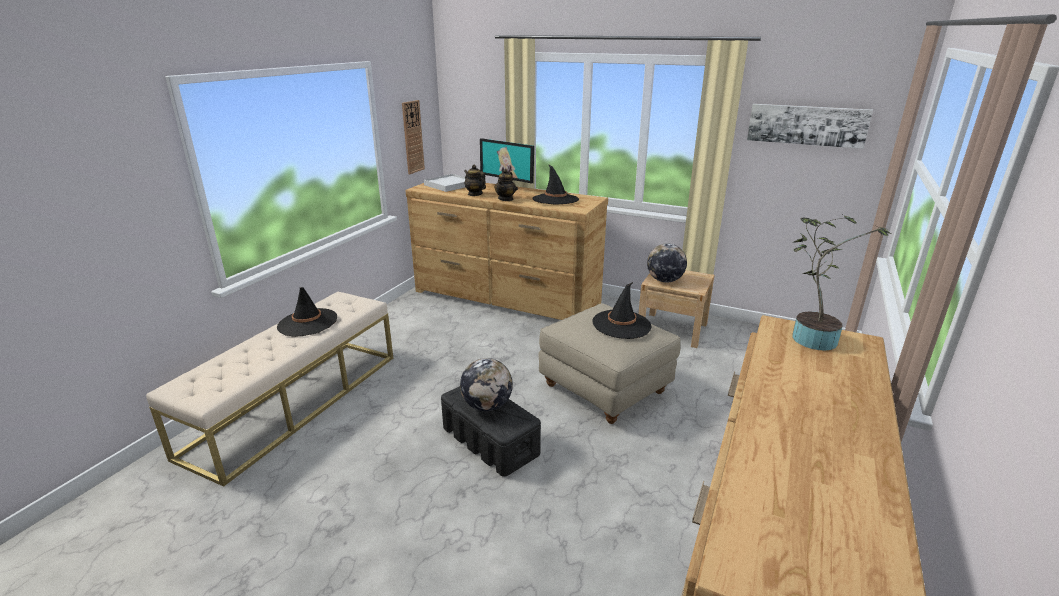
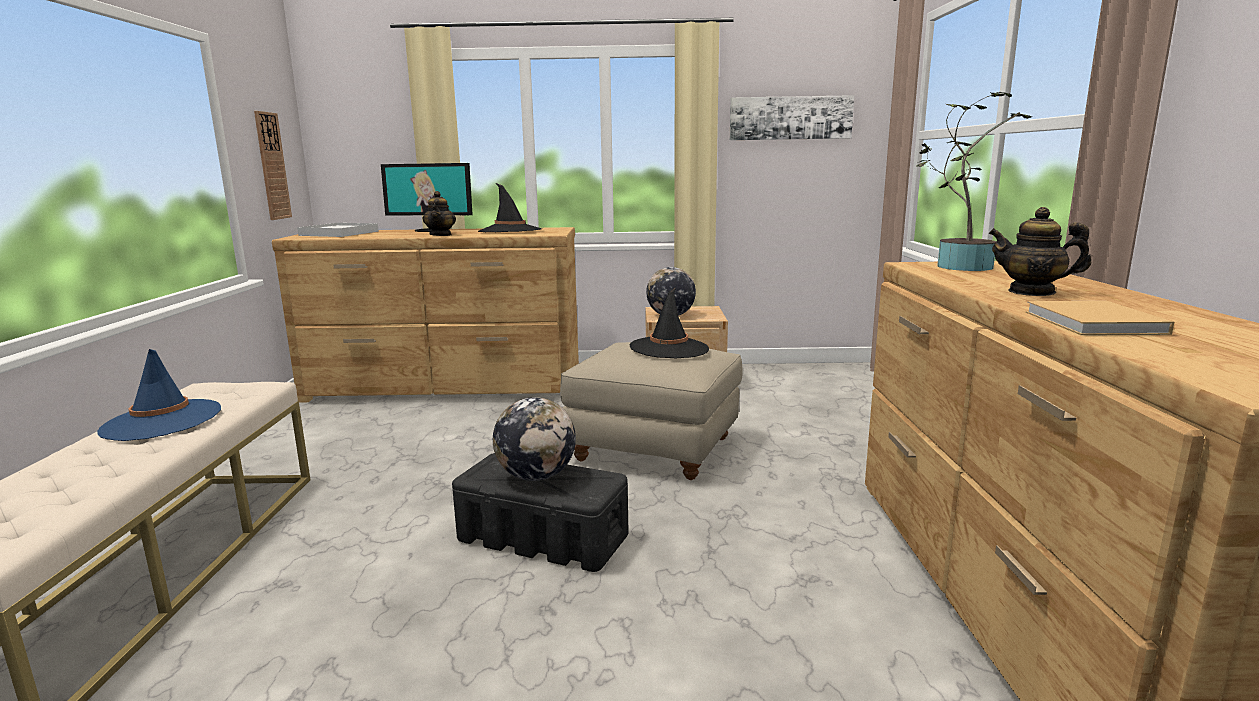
camera: 25 degrees left, 10 degrees down
black hat [277,287,337,337] -> blue hat [97,349,221,441]
teapot [464,165,486,196] -> teapot moved to [989,207,1091,296]
none -> beige book [1026,301,1174,335]

